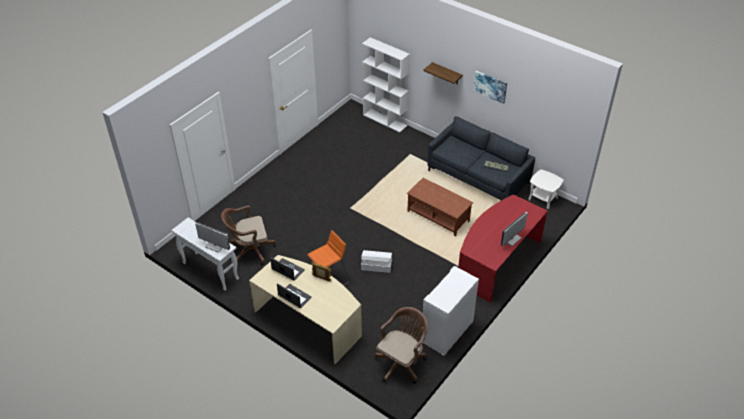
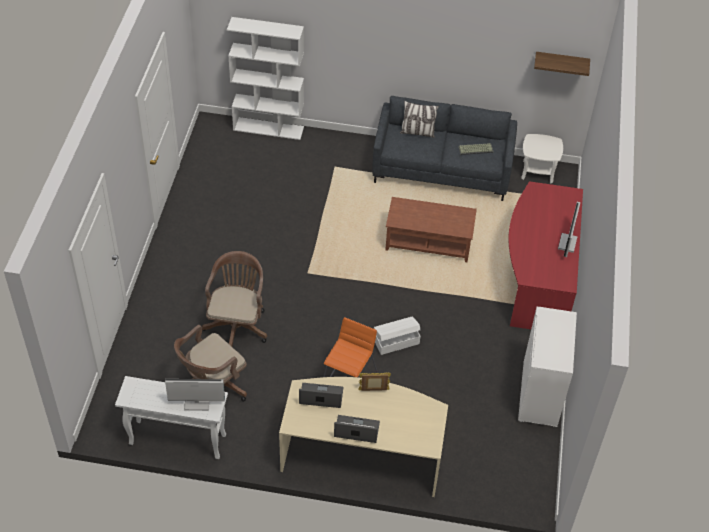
camera: 30 degrees left, 5 degrees up
brown office chair [375,307,428,384] -> brown office chair moved to [202,251,267,346]
shelf [423,62,463,84] -> shelf moved to [534,52,590,76]
picture [473,71,507,104] -> none
none -> pillow [400,101,439,138]

